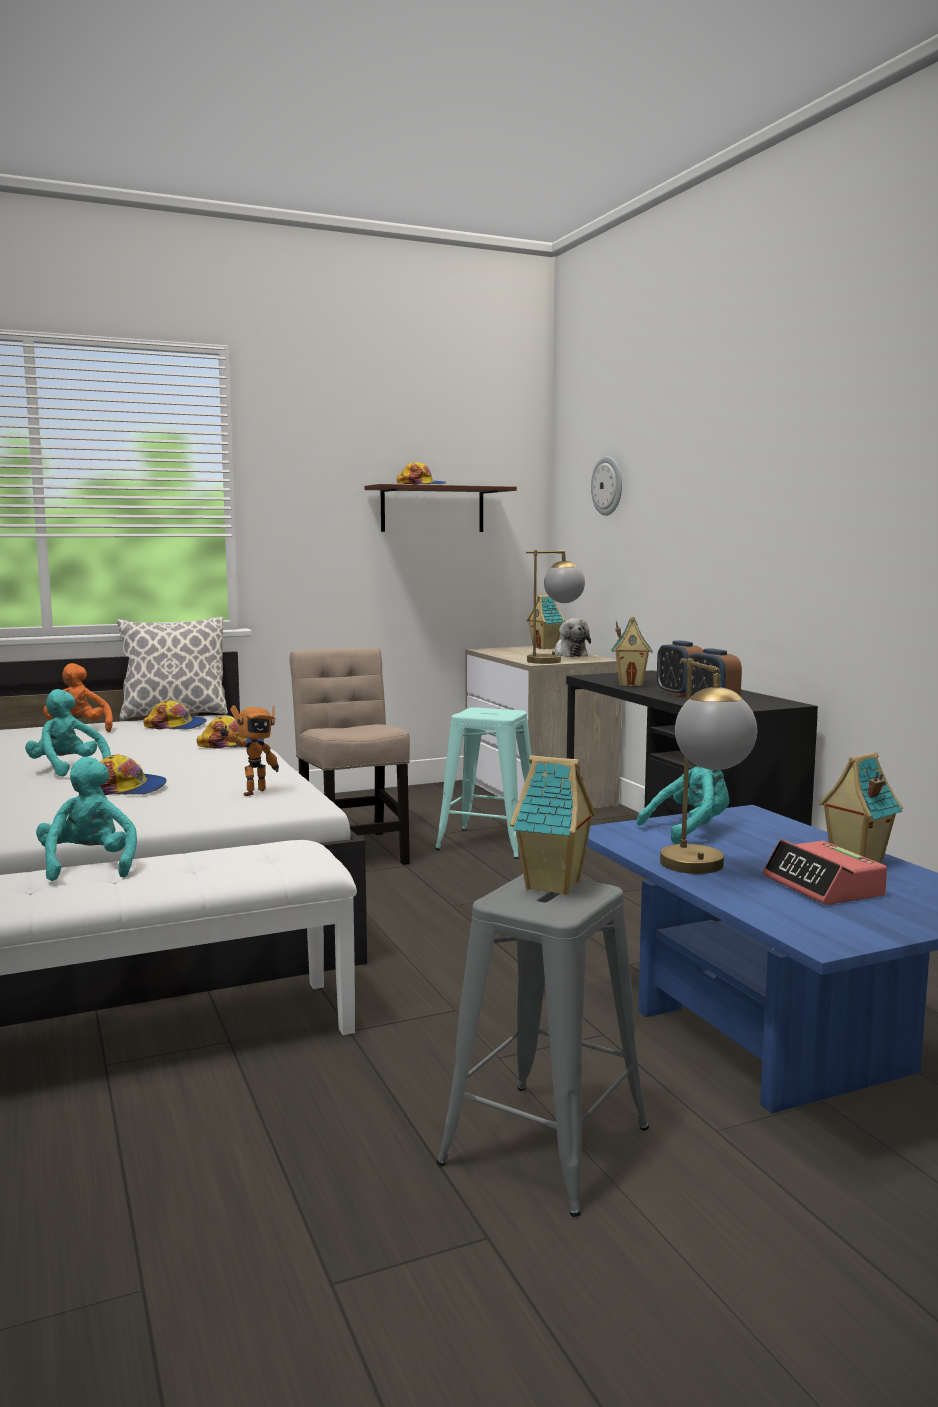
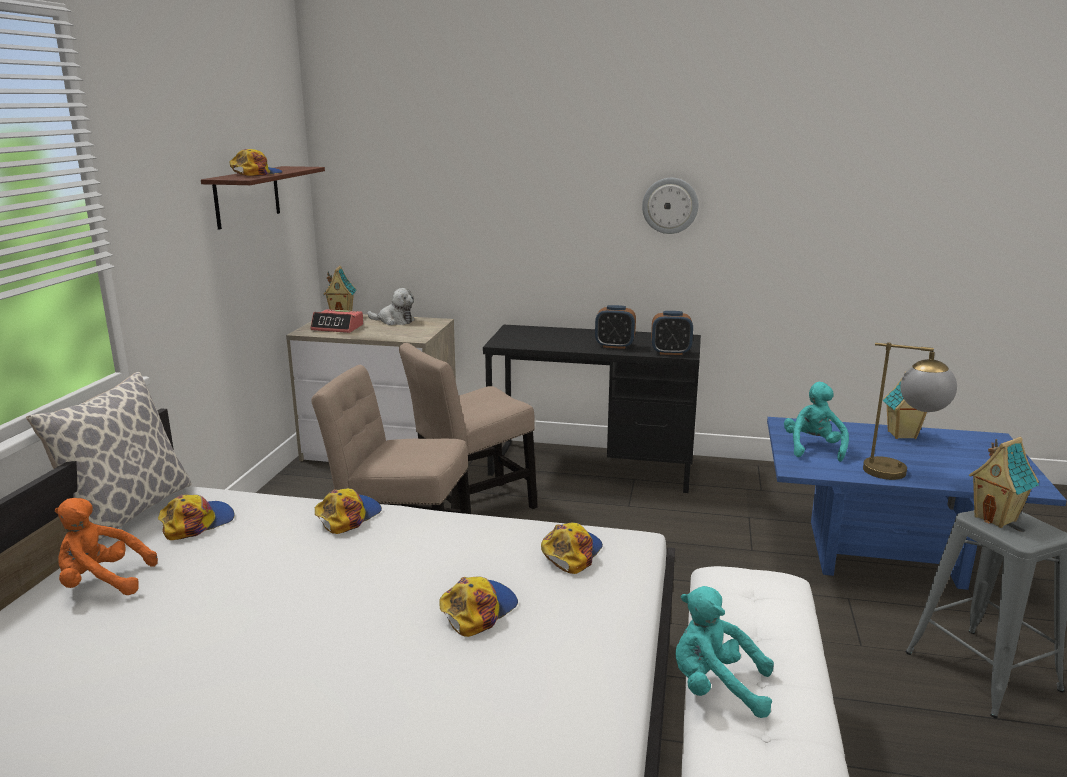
camera: 55 degrees left, 10 degrees up
turquoise plush toy [25,689,111,776] -> none
toy robot [220,705,279,796] -> cap [541,522,603,574]
turquoise stool [435,707,532,859] -> beige chair [399,343,538,510]
table lamp [526,550,585,664] -> none
wall clock [591,456,622,516] -> wall clock moved to [642,178,698,234]
toy house [611,615,653,686] -> none
alarm clock [763,839,887,905] -> alarm clock moved to [310,309,363,333]

